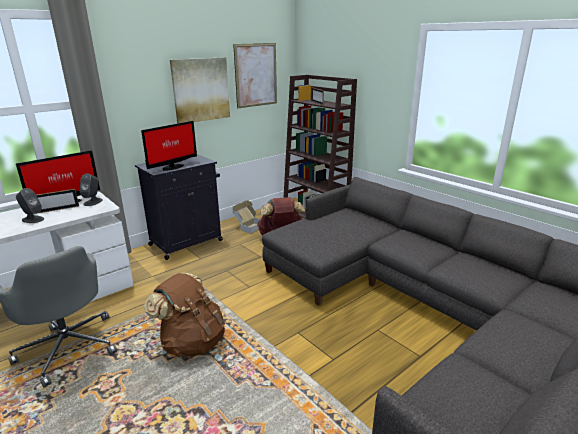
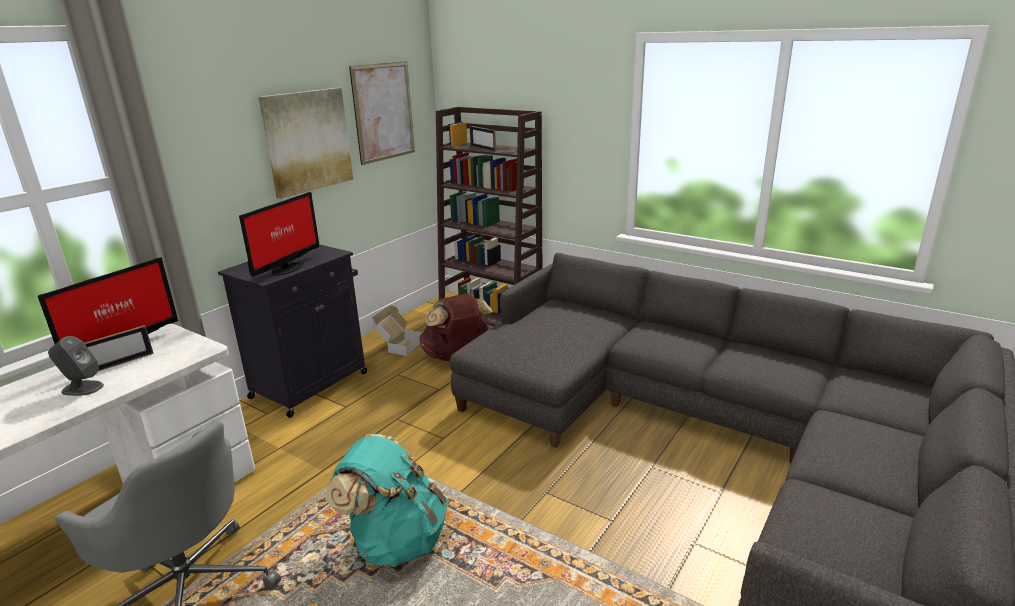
camera: 15 degrees left, 0 degrees up
grey speaker [80,173,103,206] -> none
brown backpack [144,272,225,357] -> turquoise backpack [325,434,448,567]

